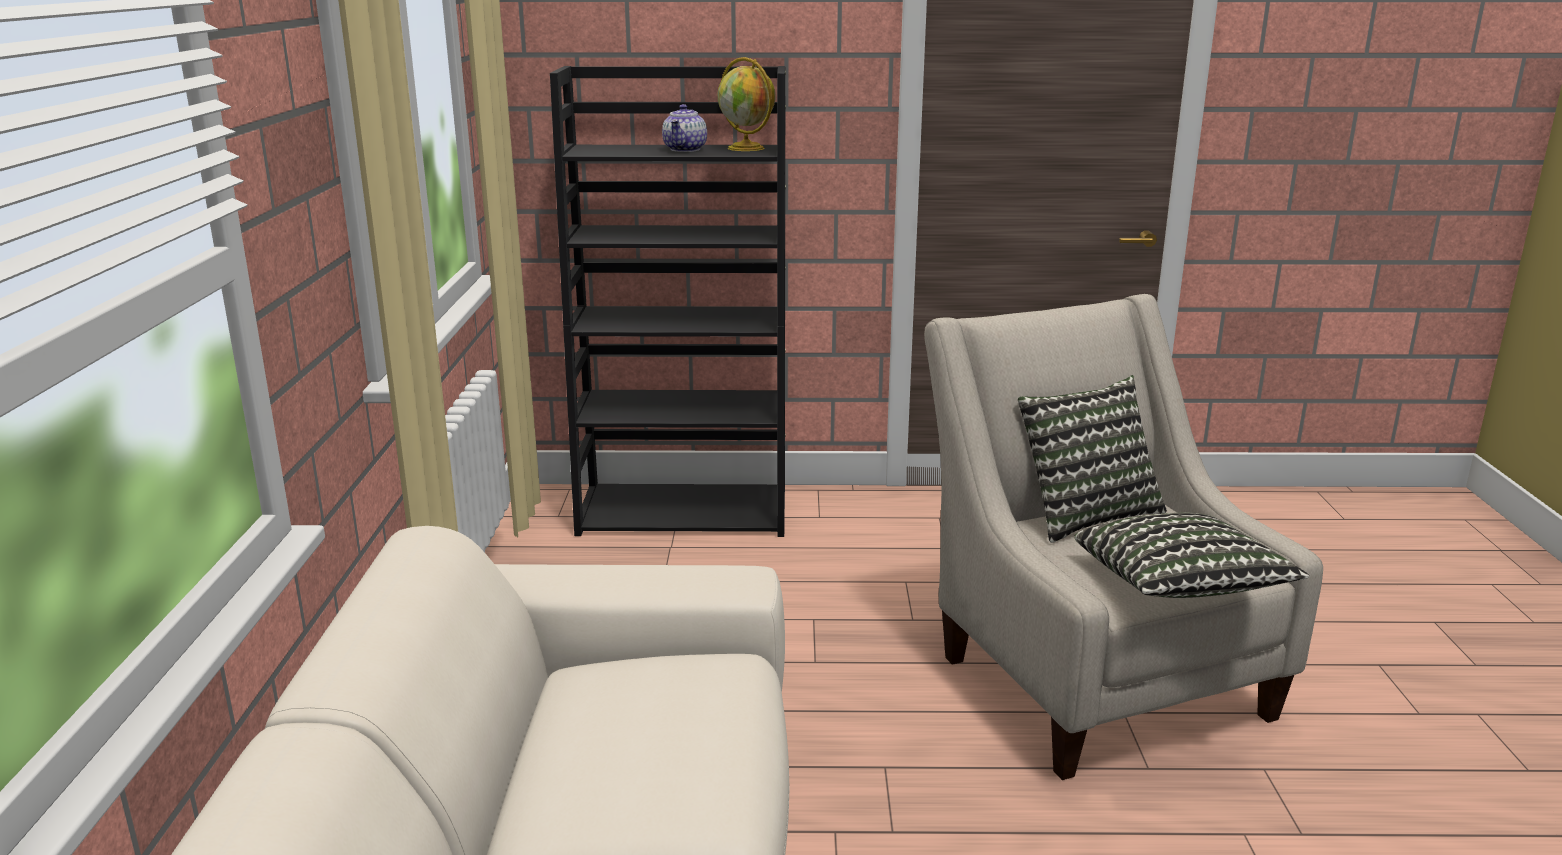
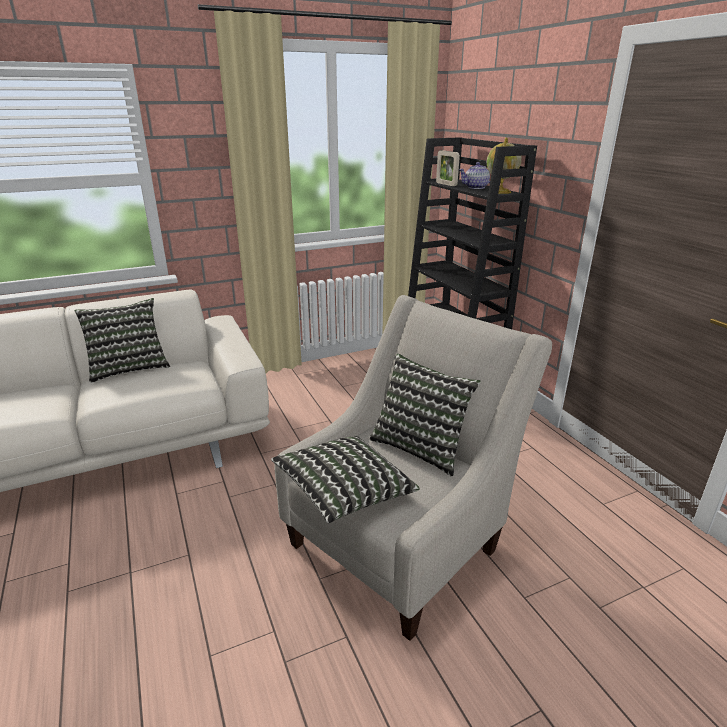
camera: 65 degrees right, 5 degrees up
none -> pillow [75,298,170,383]
none -> picture frame [436,150,460,186]

